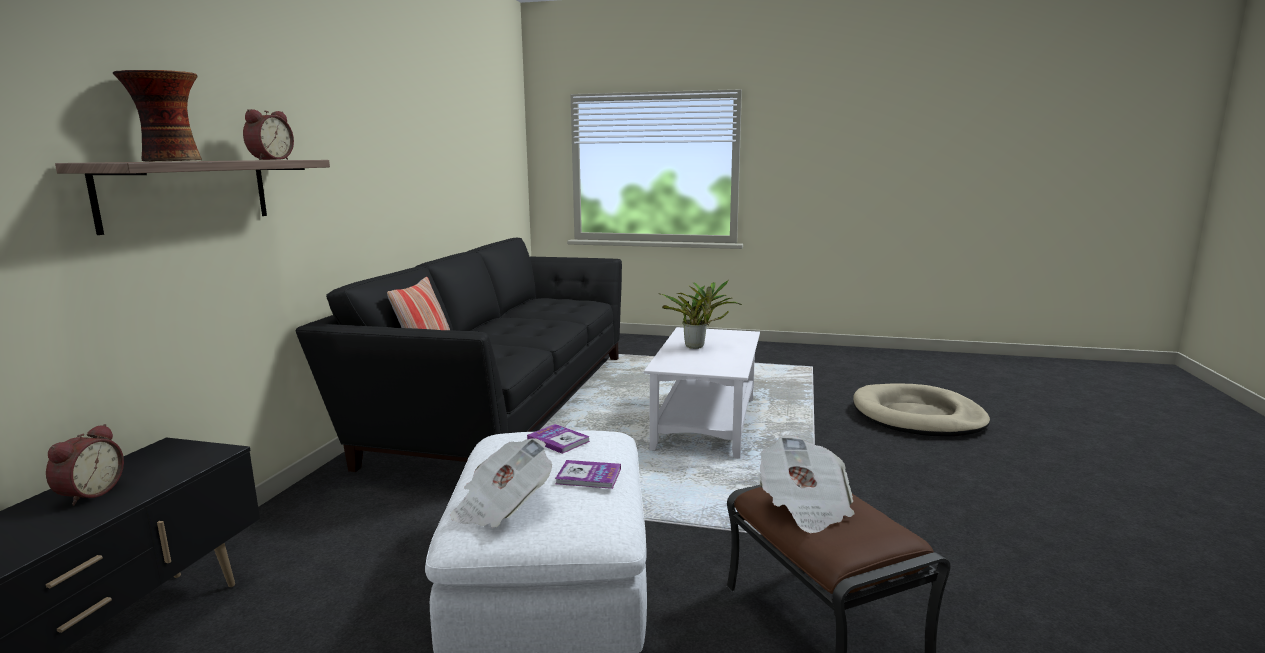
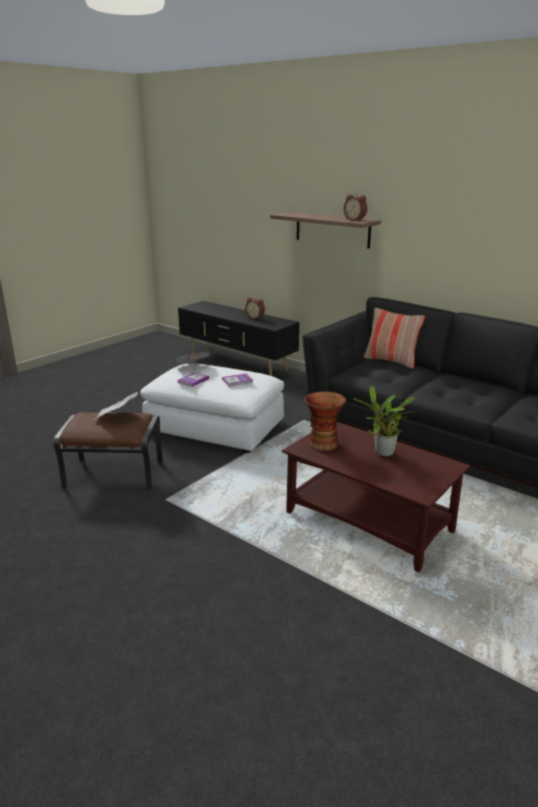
camera: 115 degrees right, 10 degrees up
vase [113,70,202,161] -> vase moved to [304,391,346,451]
white coffee table [644,327,760,459] -> brown coffee table [282,422,470,572]
beige dog bed [853,383,990,437] -> none

